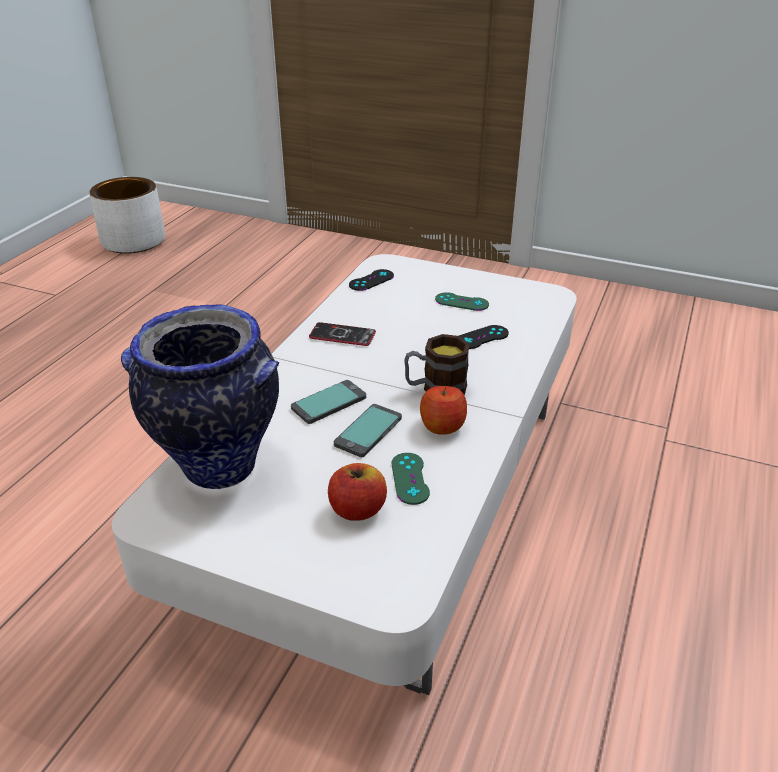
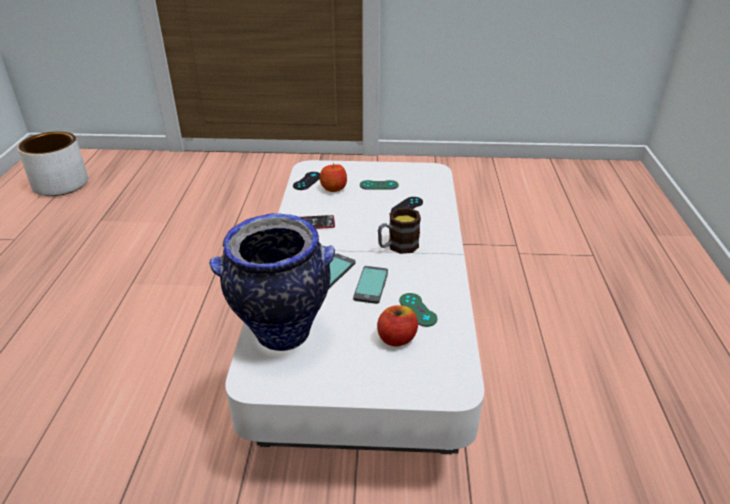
camera: 20 degrees left, 0 degrees up
apple [420,386,467,435] -> apple moved to [320,163,347,192]

